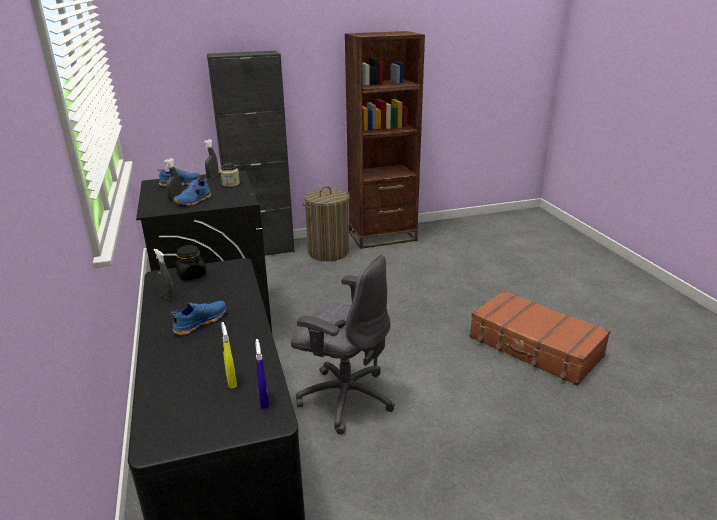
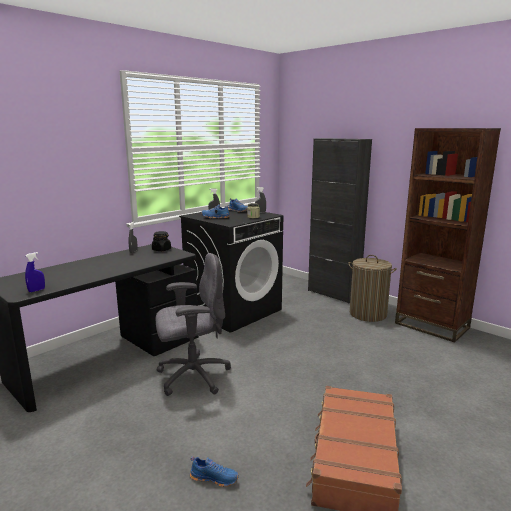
camera: 60 degrees right, 10 degrees down
blue shoe [171,301,226,335] -> blue shoe moved to [190,456,239,487]
yellow spray bottle [221,322,237,389] -> none
grey office chair [291,254,395,434] -> grey office chair turned 105 degrees counterclockwise [155,253,231,396]

